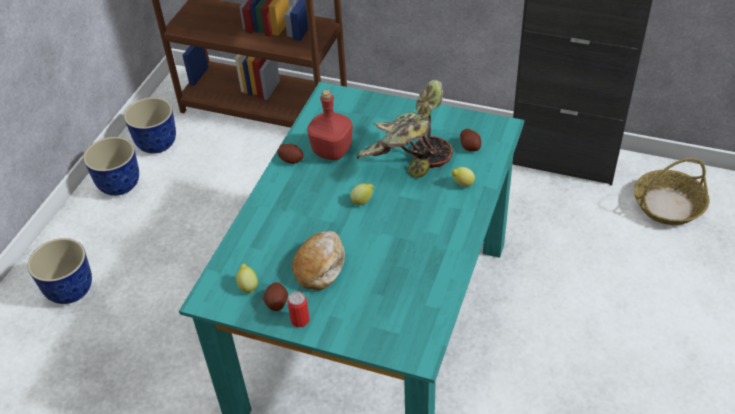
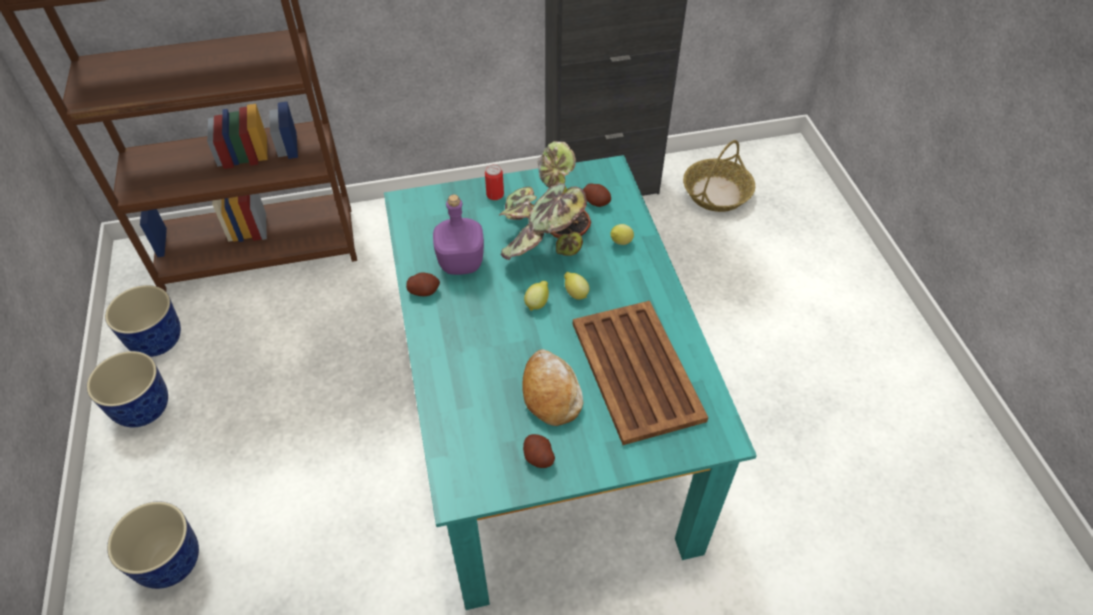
camera: 35 degrees left, 5 degrees up
lemon [236,264,258,293] -> lemon moved to [564,272,589,300]
can [288,291,310,327] -> can moved to [485,164,504,200]
red bottle [307,90,353,160] -> purple bottle [433,194,484,275]
none -> brown tray [573,301,708,445]

